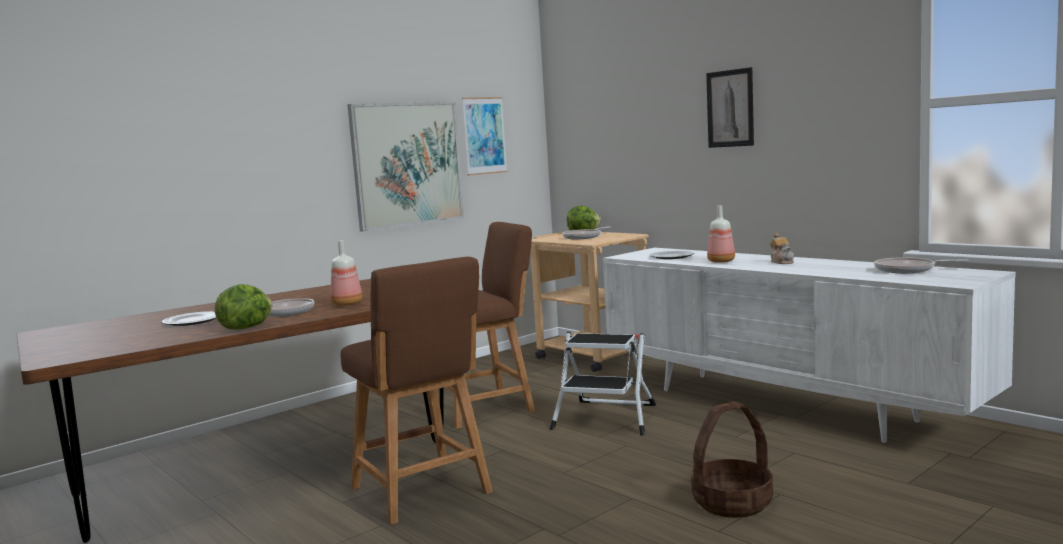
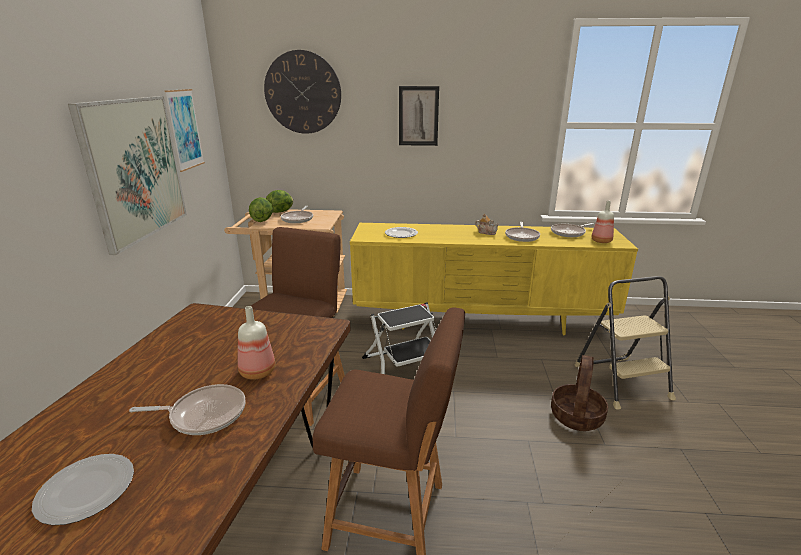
camera: 45 degrees left, 15 degrees up
lettuce [215,284,272,329] -> lettuce moved to [249,197,273,222]
white cabinet [603,248,1016,443] -> yellow cabinet [350,223,638,335]
bottle [707,205,735,263] -> bottle moved to [591,201,614,243]
none -> wall clock [264,50,341,134]
none -> frying pan [505,222,540,242]
none -> beige step ladder [575,276,676,409]

